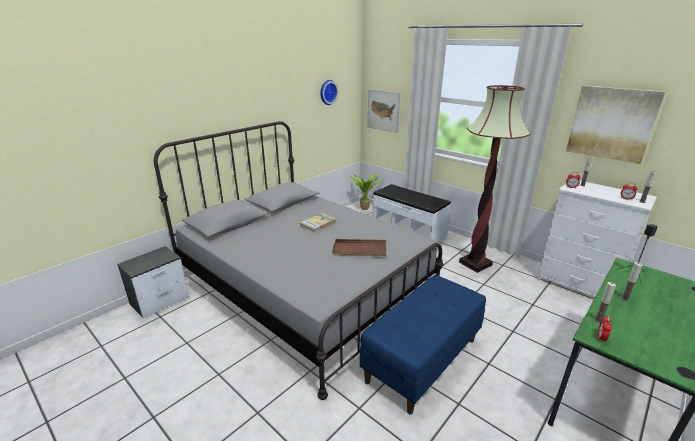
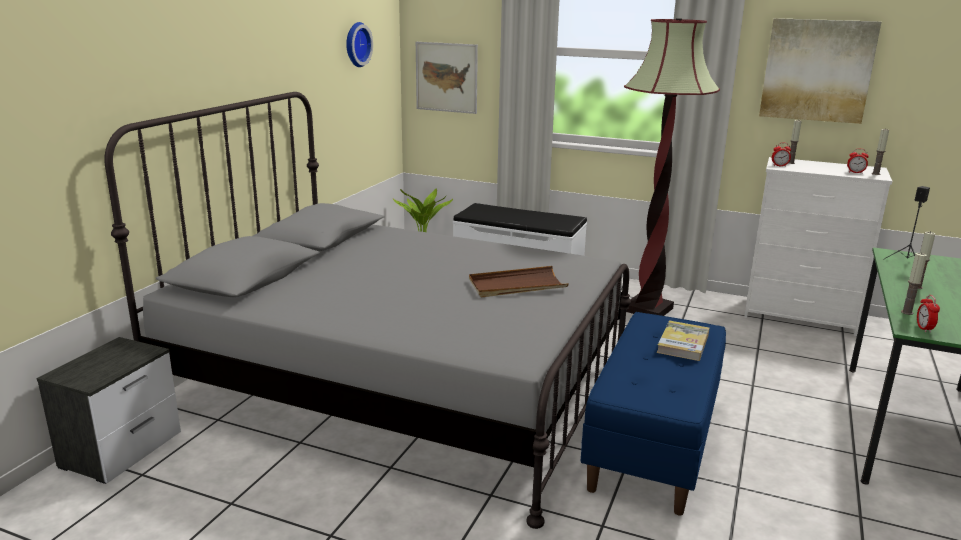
camera: 20 degrees left, 5 degrees down
book [300,213,336,233] -> book moved to [657,320,709,361]

